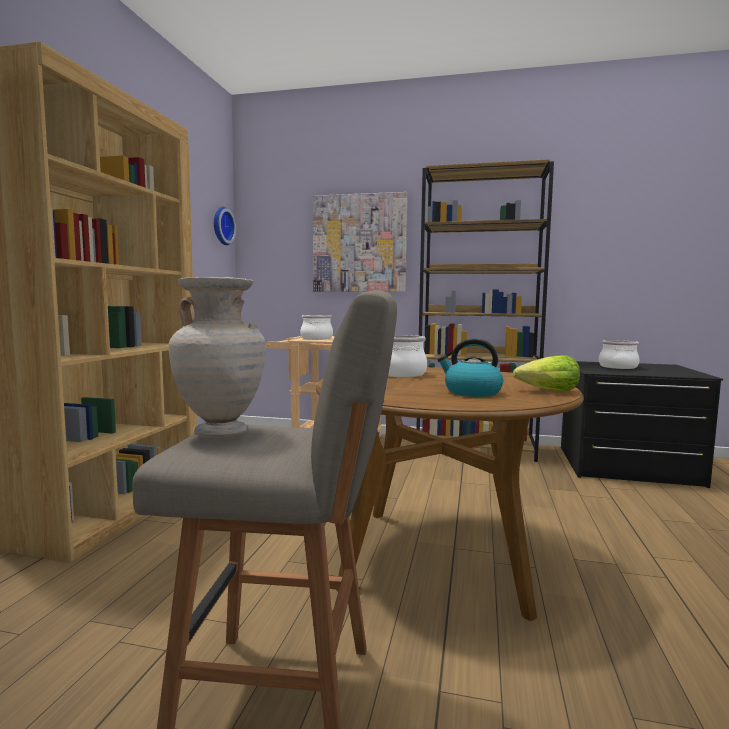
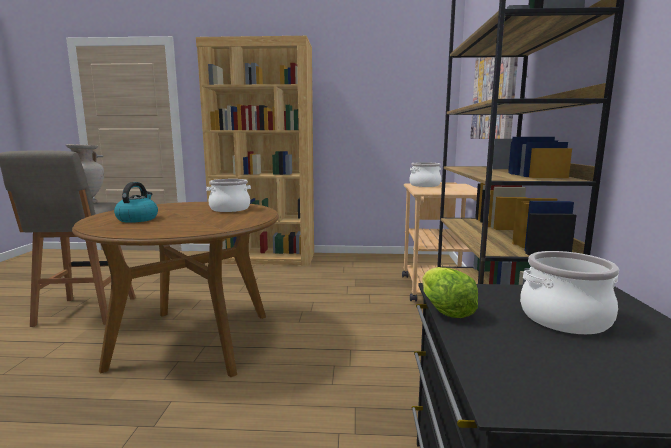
camera: 80 degrees right, 5 degrees up
wall clock [214,207,236,245] -> none
lettuce [513,355,580,391] -> lettuce moved to [422,267,478,318]

